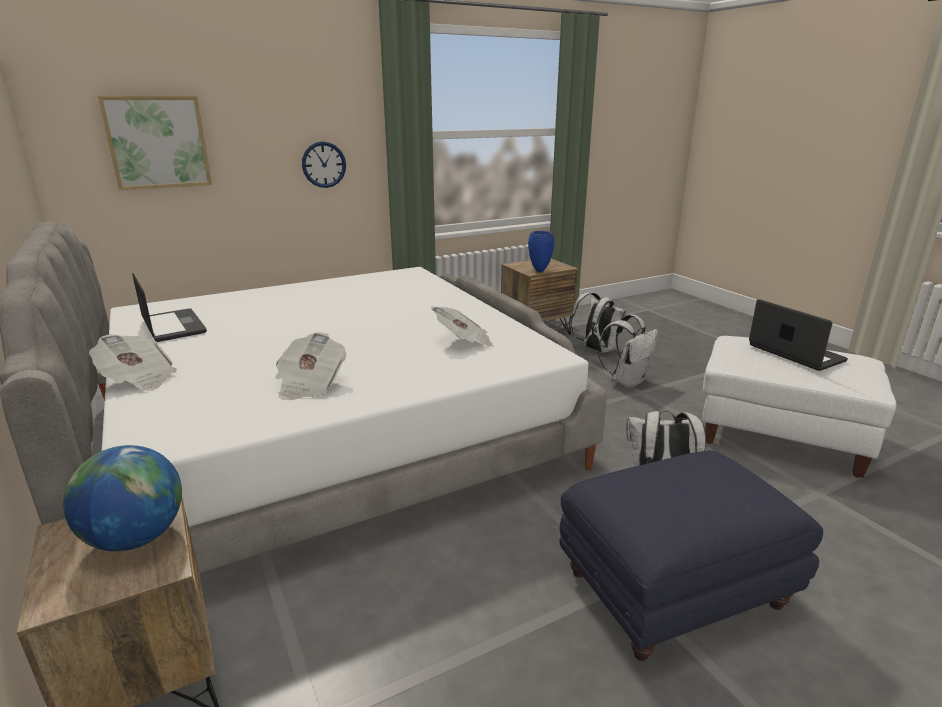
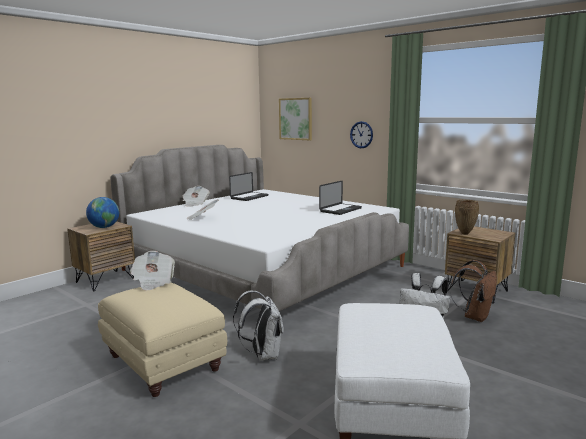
camera: 70 degrees right, 10 degrees down
newspaper [431,307,494,347] -> newspaper moved to [130,251,175,290]
blue vase [528,231,554,272] -> brown vase [455,200,479,235]
blue ottoman [559,450,823,661] -> beige ottoman [98,282,227,397]
white backpack [571,292,626,353] -> brown backpack [450,260,497,322]
laptop [749,299,848,371] -> laptop moved to [319,181,362,215]

